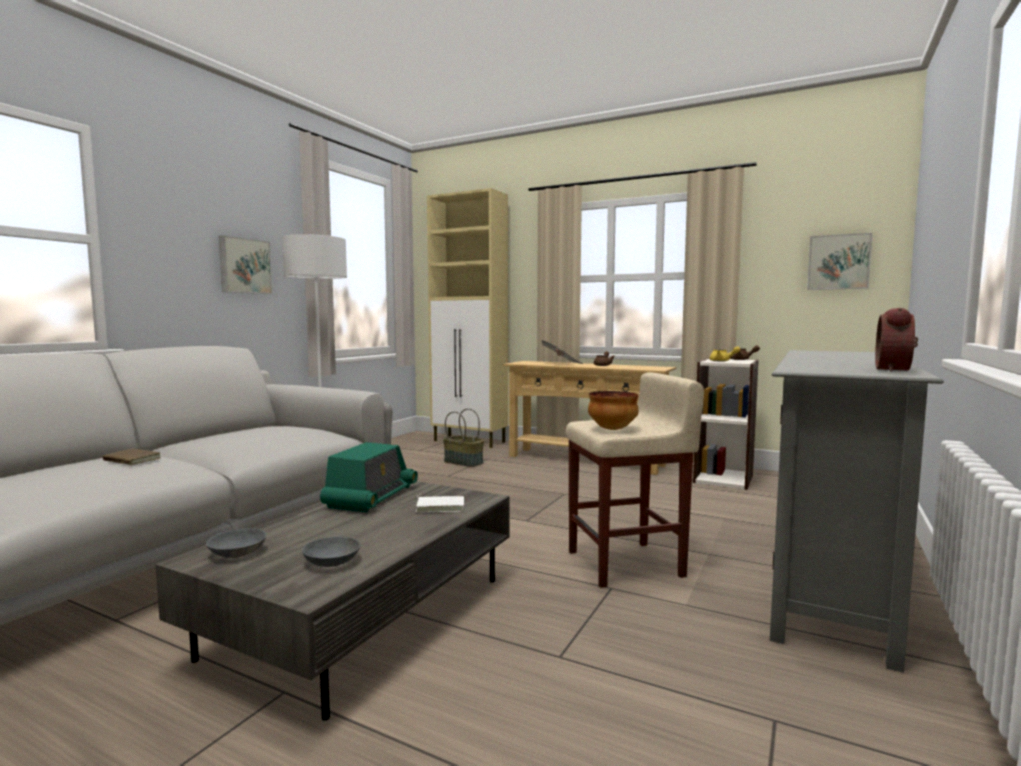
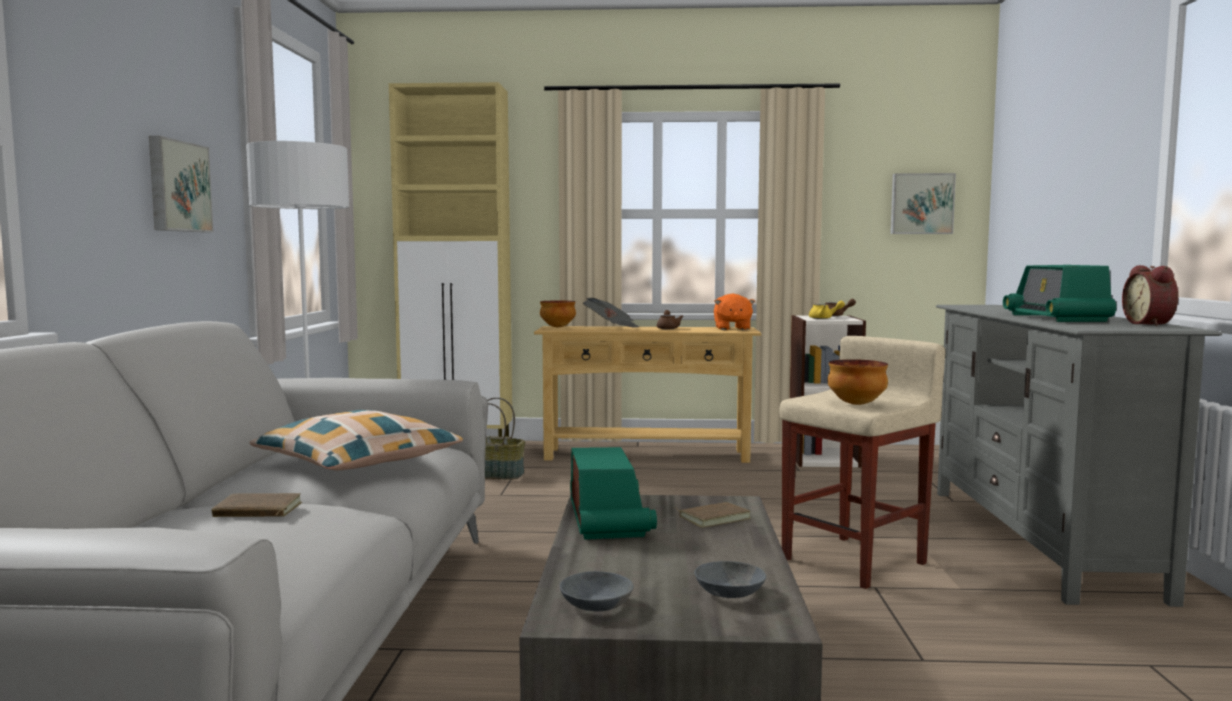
camera: 25 degrees left, 0 degrees up
white book [415,495,464,513] -> brown book [673,502,751,528]
none -> pillow [249,410,463,471]
none -> bowl [540,300,576,327]
none -> orange plush toy [714,294,755,330]
none -> radio [1003,265,1116,322]

